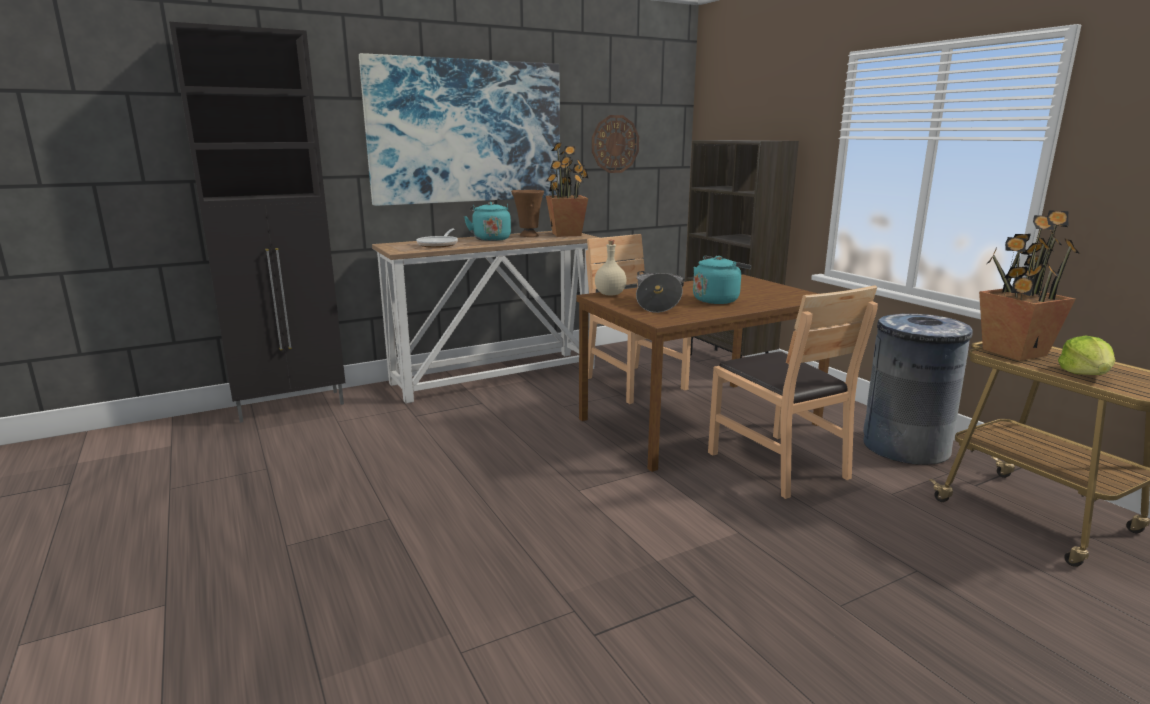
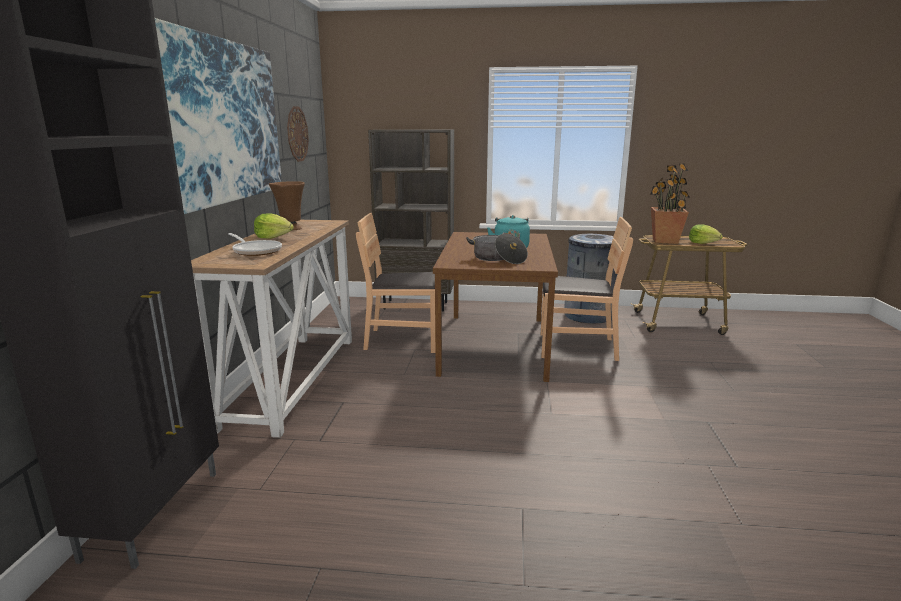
camera: 55 degrees left, 0 degrees up
turquoise kettle [464,202,511,241] -> lettuce [254,213,294,239]
potted plant [546,143,588,237] -> none
beige bottle [595,240,626,296] -> none

